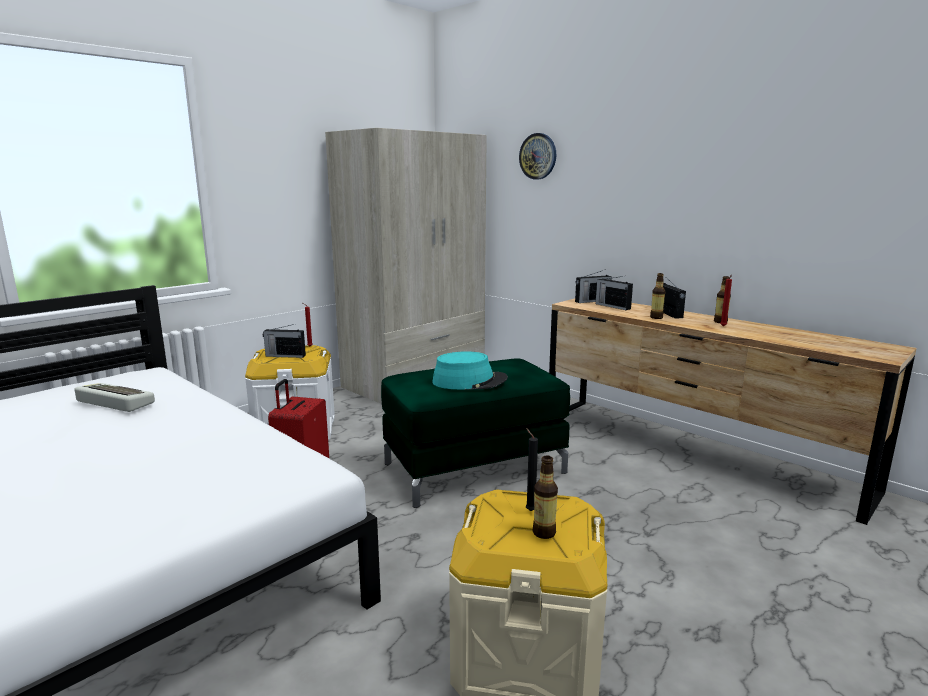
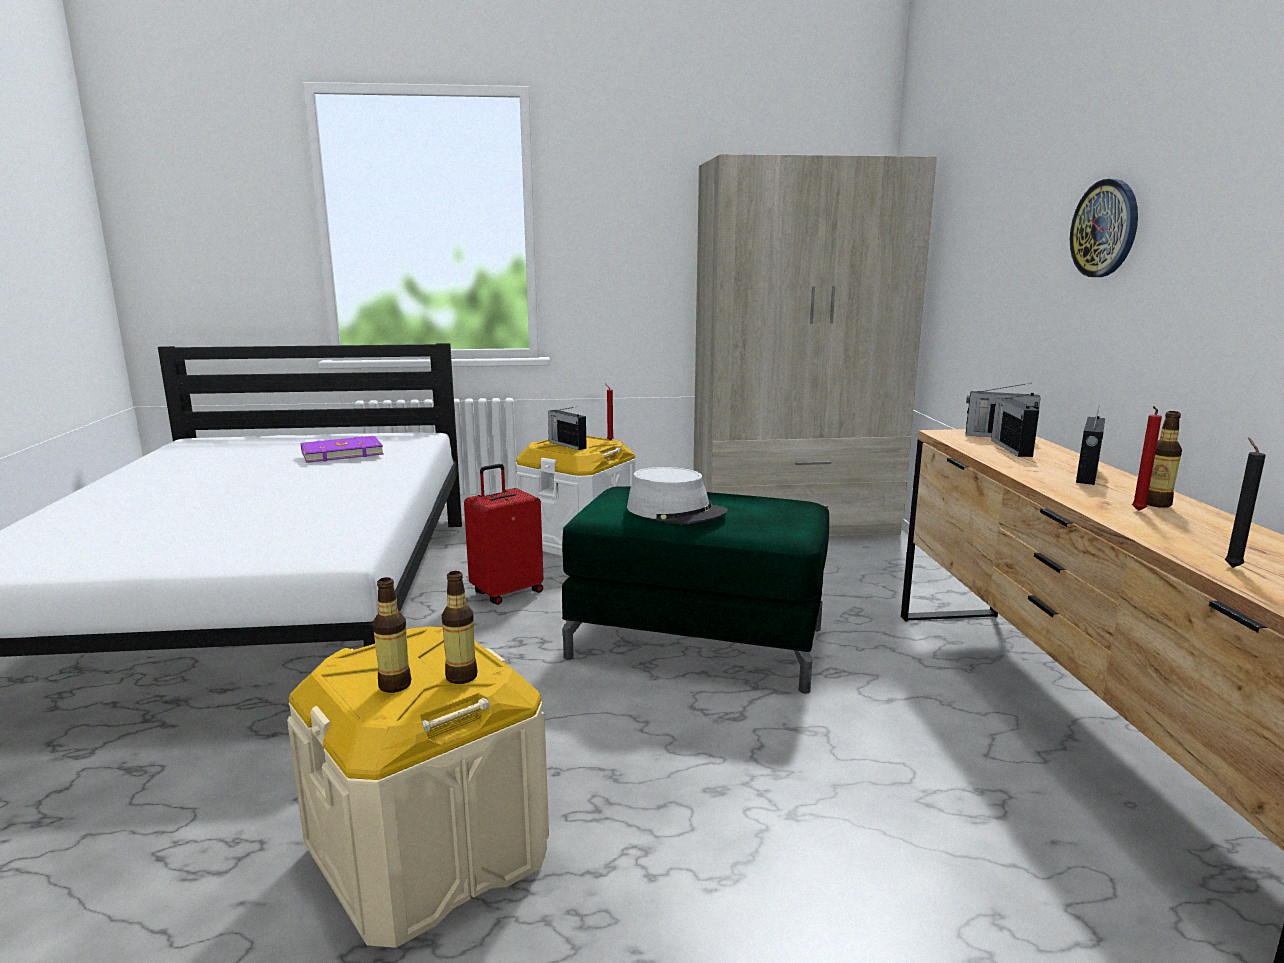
camera: 40 degrees right, 0 degrees up
keyboard [74,383,155,412] -> purple book [301,436,384,463]
turquoise hat [432,351,508,389] -> grey hat [627,467,728,525]
wall clock [519,133,556,179] -> wall clock moved to [1070,179,1138,277]
black candle [526,428,538,511] -> black candle moved to [1224,437,1266,568]
bottle [650,273,665,319] -> bottle moved to [442,571,477,684]

